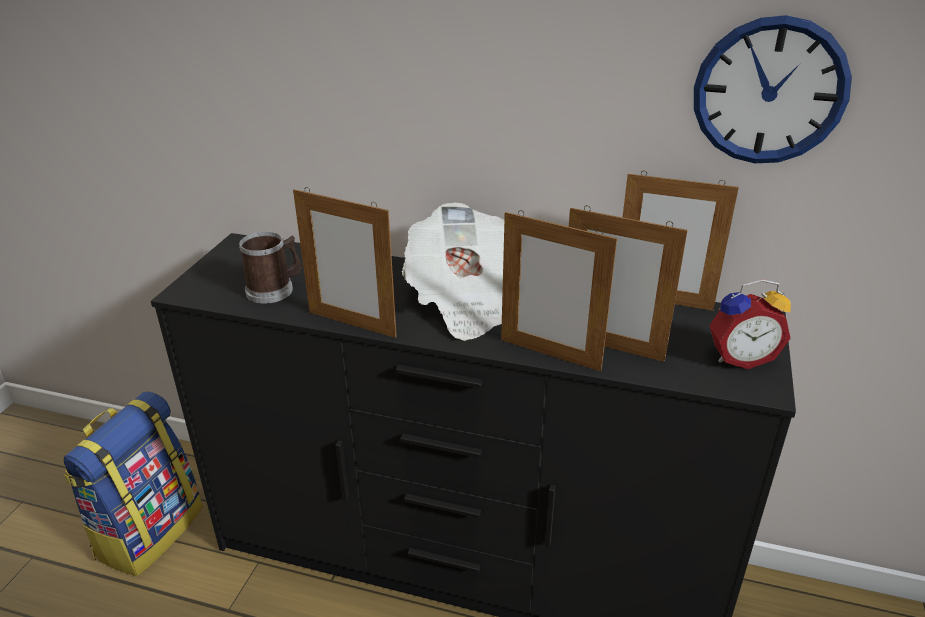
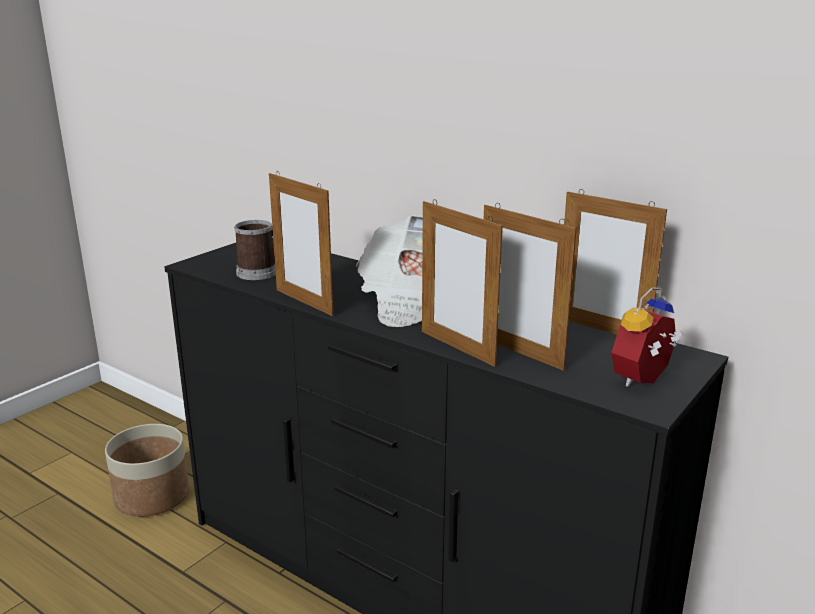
camera: 20 degrees right, 10 degrees down
backpack [63,392,203,576] -> planter [105,424,189,517]
wall clock [694,15,852,163] -> none
alarm clock [709,279,791,369] -> alarm clock turned 120 degrees clockwise [611,288,683,387]

